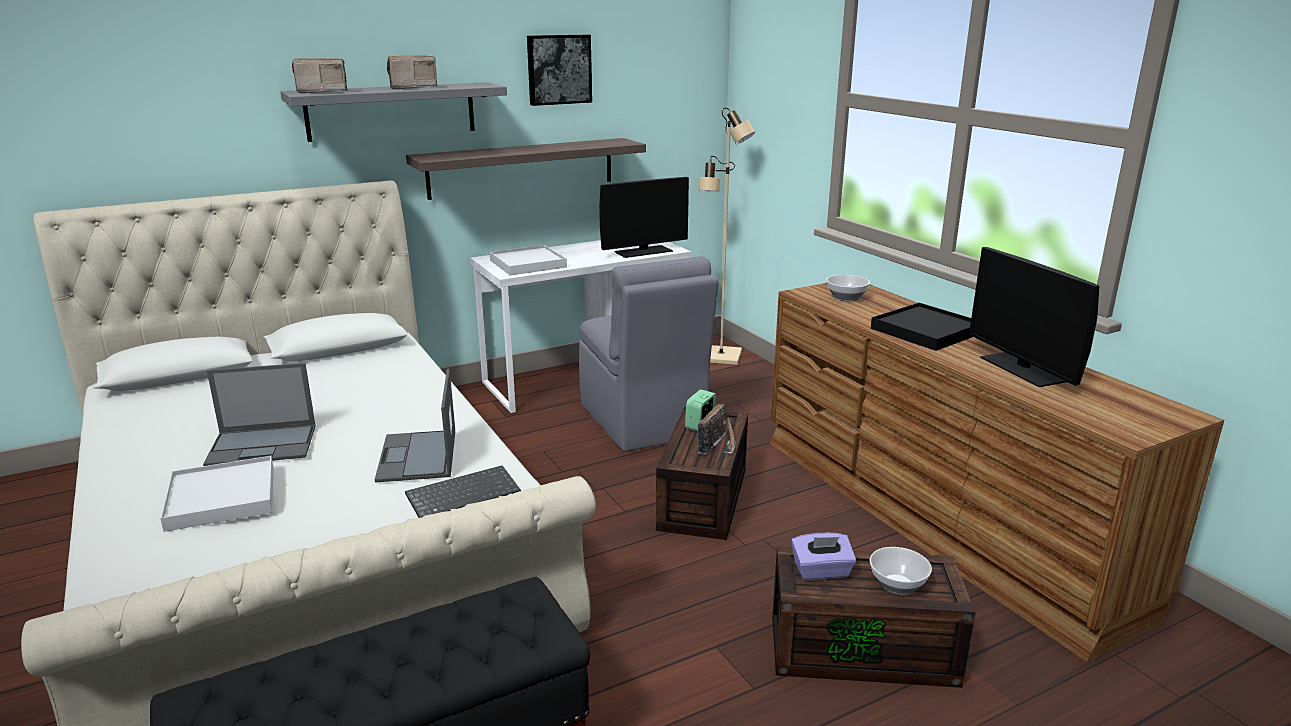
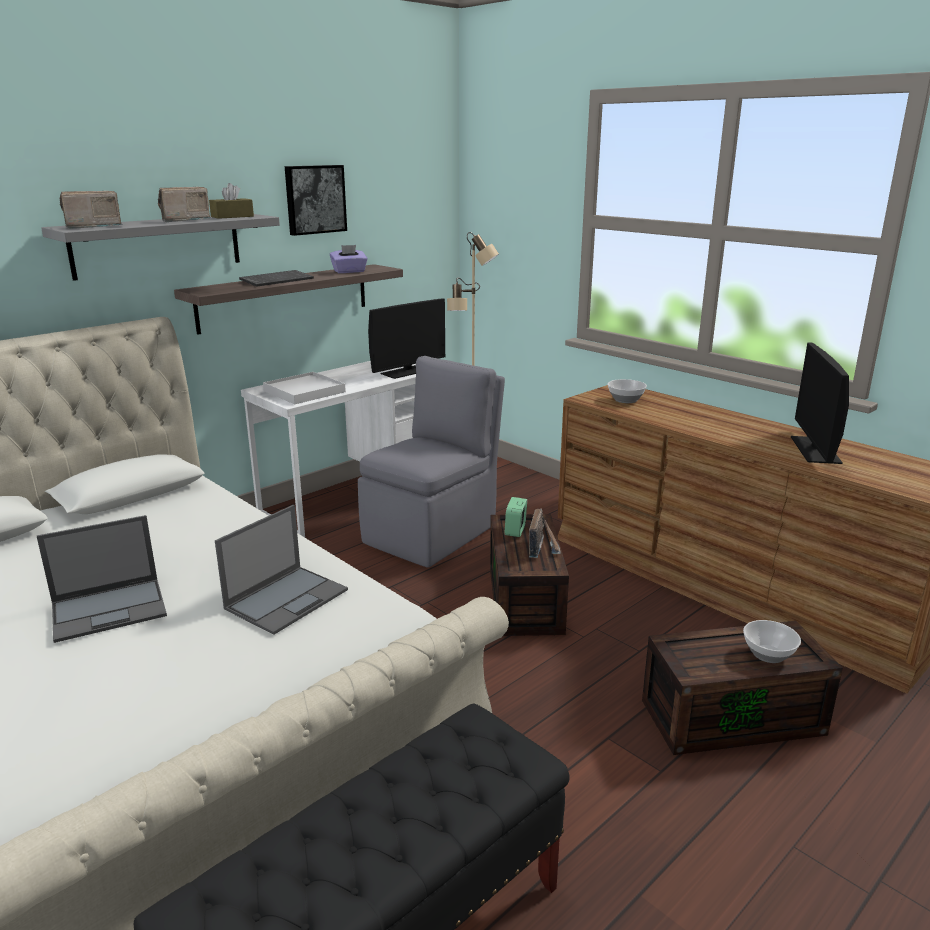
camera: 15 degrees left, 0 degrees up
white tray [160,456,274,532] -> none
laptop [375,368,455,483] -> laptop turned 120 degrees counterclockwise [215,505,348,635]
keyboard [405,465,521,518] -> keyboard moved to [239,270,314,287]
grey chair [579,256,719,452] -> grey chair turned 105 degrees counterclockwise [358,356,505,567]
purple tissue box [791,533,856,580] -> purple tissue box moved to [330,245,368,273]
black tray [871,303,972,351] -> none
monitor [969,247,1100,387] -> monitor turned 45 degrees clockwise [791,342,849,464]
none -> brown tissue box [209,183,254,219]

